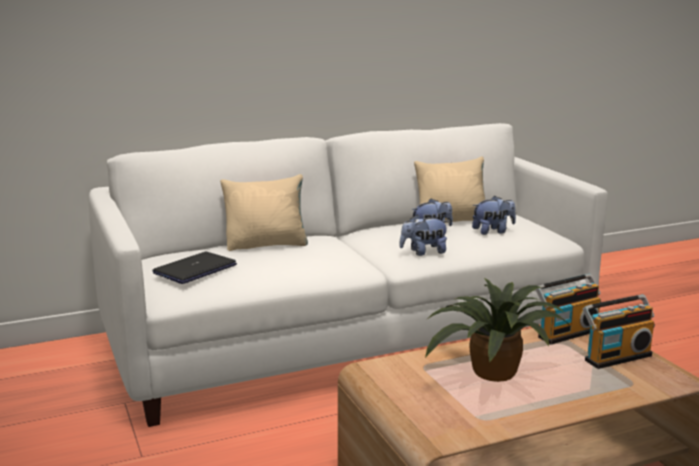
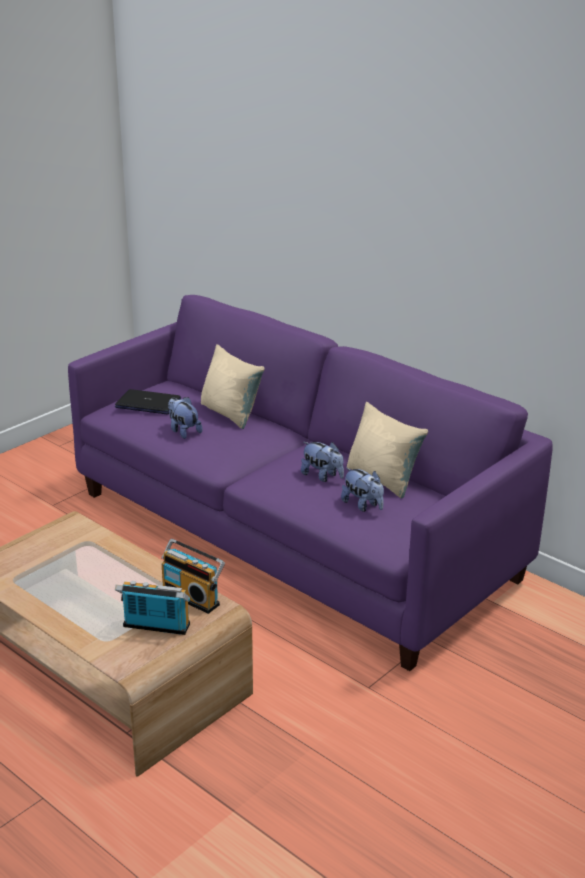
camera: 65 degrees right, 10 degrees up
white sofa [89,123,608,427] -> purple sofa [68,295,553,671]
plush toy [399,214,448,256] -> plush toy moved to [168,397,202,439]
potted plant [425,278,570,382] -> none
radio [583,294,655,369] -> radio turned 150 degrees clockwise [115,581,190,635]

